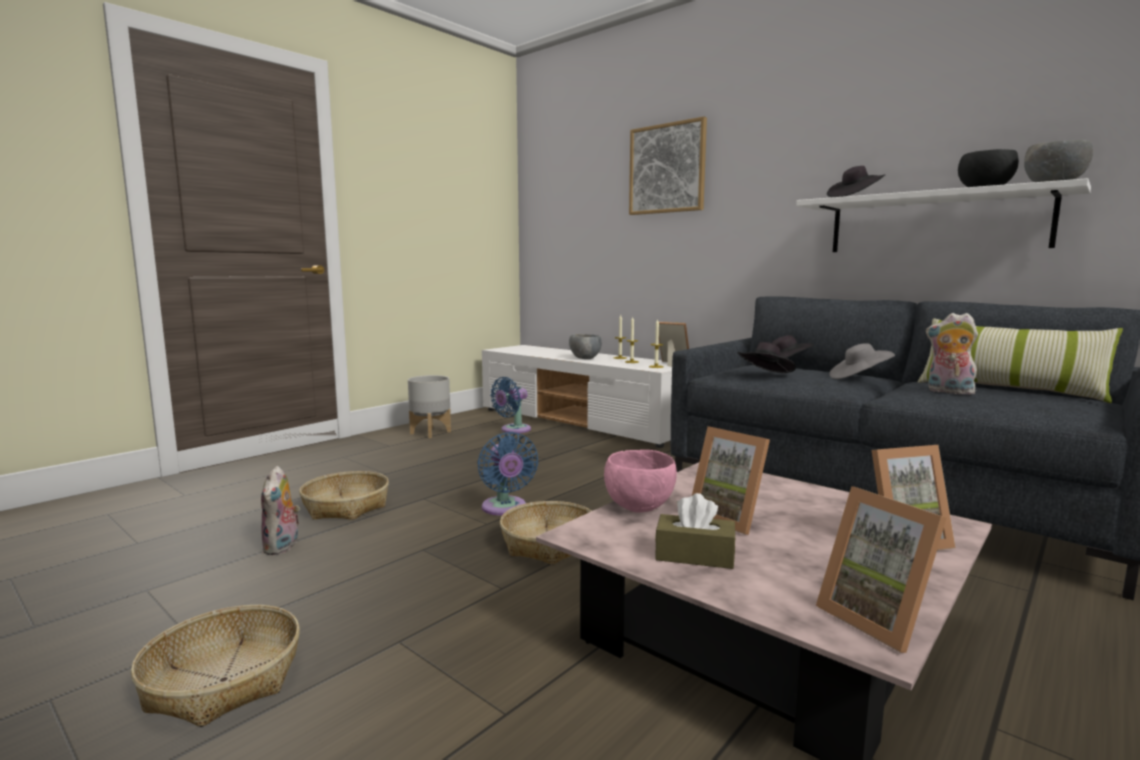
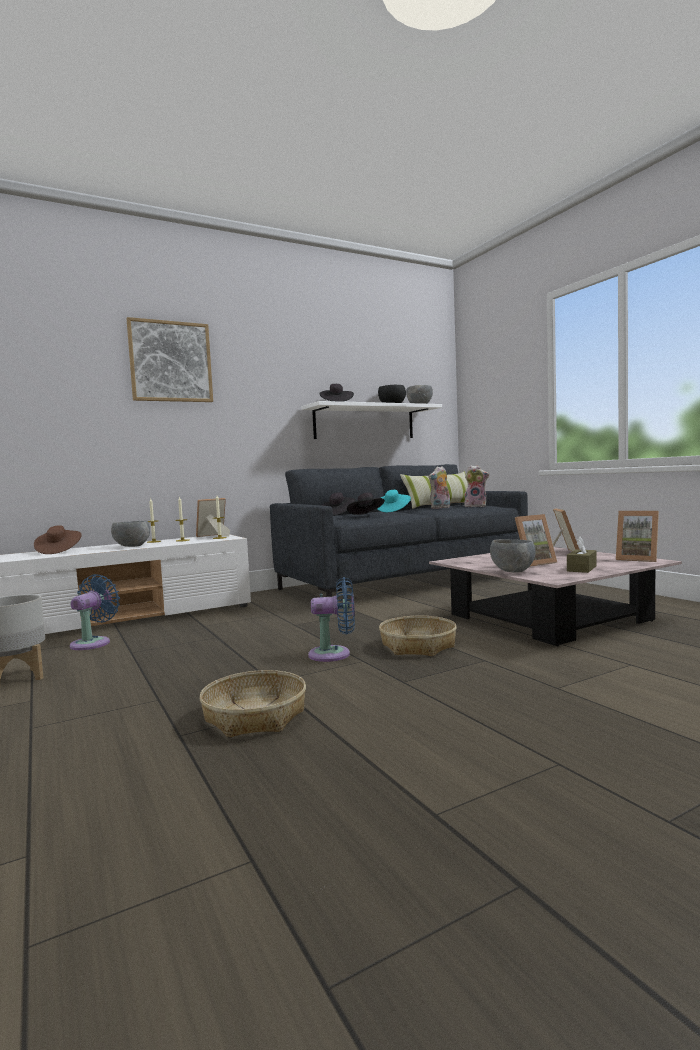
camera: 70 degrees left, 5 degrees down
basket [131,605,300,727] -> none
plush toy [261,466,300,555] -> plush toy moved to [464,465,489,507]
blue fan [490,377,531,433] -> blue fan turned 135 degrees counterclockwise [70,574,120,650]
pink bowl [604,450,677,513] -> grey bowl [490,539,536,573]
picture frame [816,486,947,653] -> picture frame turned 45 degrees clockwise [616,511,659,562]
grey hat [829,343,895,379] -> turquoise hat [378,490,411,512]
none -> brown hat [34,525,82,554]

